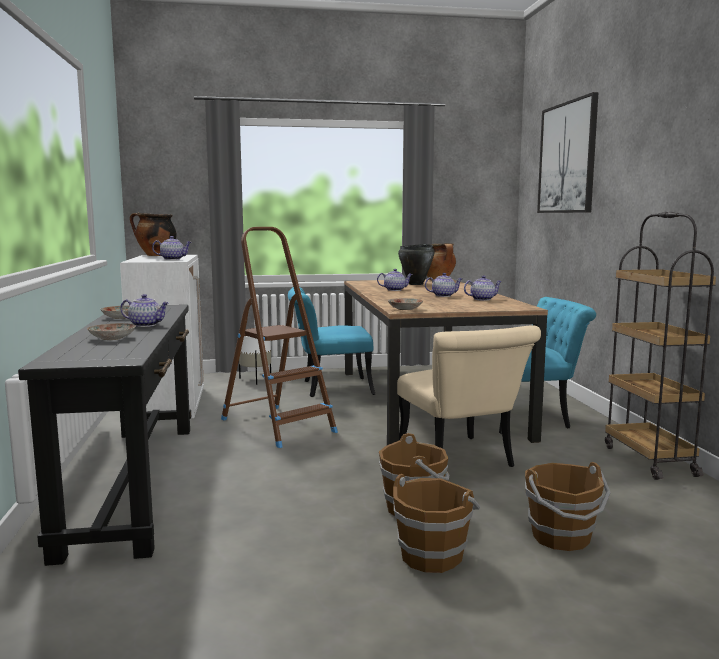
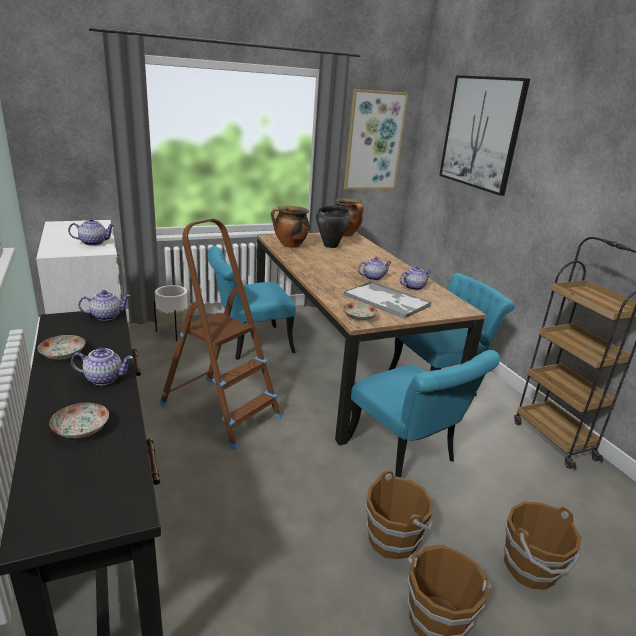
camera: 15 degrees left, 15 degrees up
cooking pot [130,213,176,256] -> cooking pot moved to [271,206,310,248]
teapot [377,269,413,291] -> teapot moved to [78,290,131,321]
beige chair [397,325,541,467] -> turquoise chair [348,350,500,477]
none -> picture [344,89,409,189]
none -> tray [344,281,432,319]

